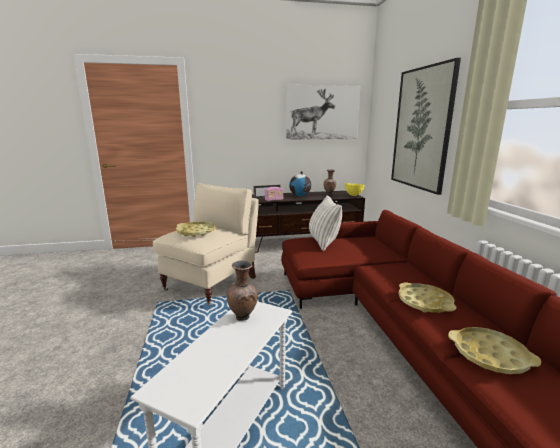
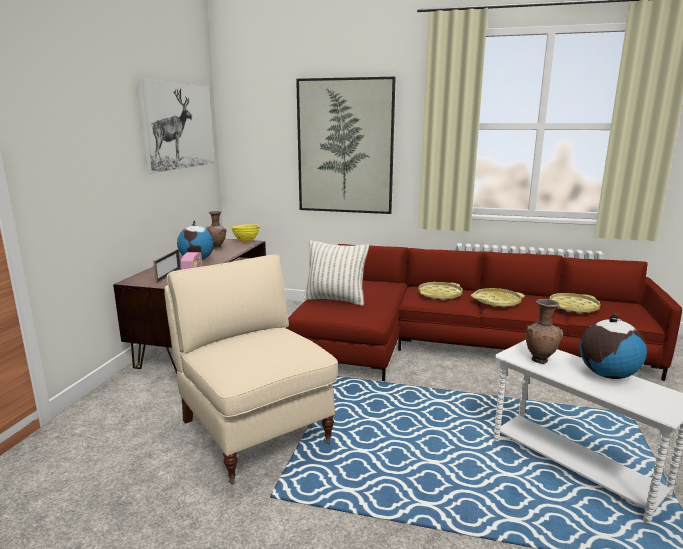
camera: 65 degrees left, 0 degrees up
yellow tray [176,221,216,237] -> yellow tray moved to [418,282,463,301]
none -> globe [580,313,647,379]

